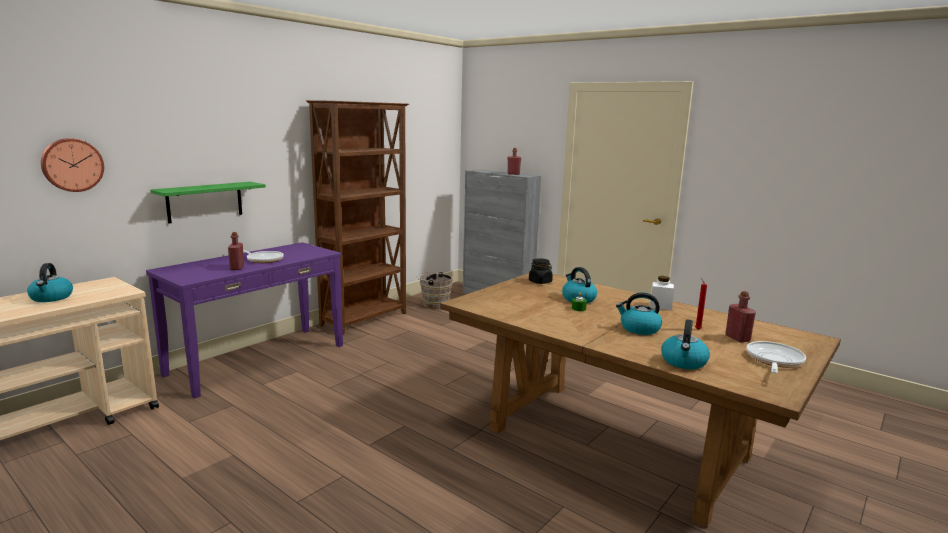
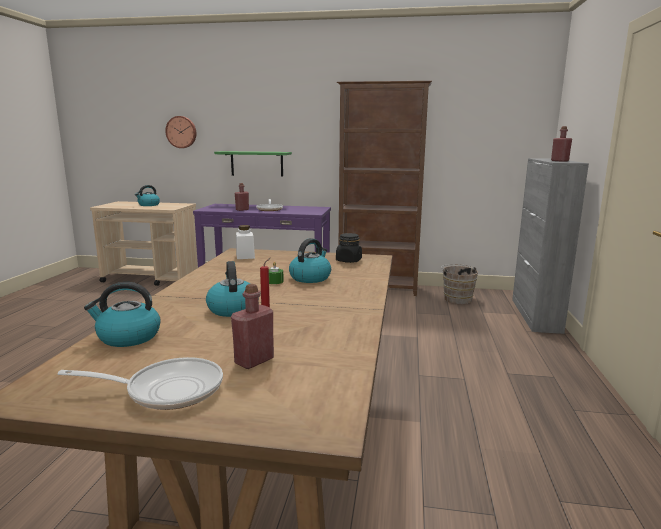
camera: 60 degrees right, 0 degrees up
white jar [649,276,674,310] -> white jar moved to [236,225,255,259]

